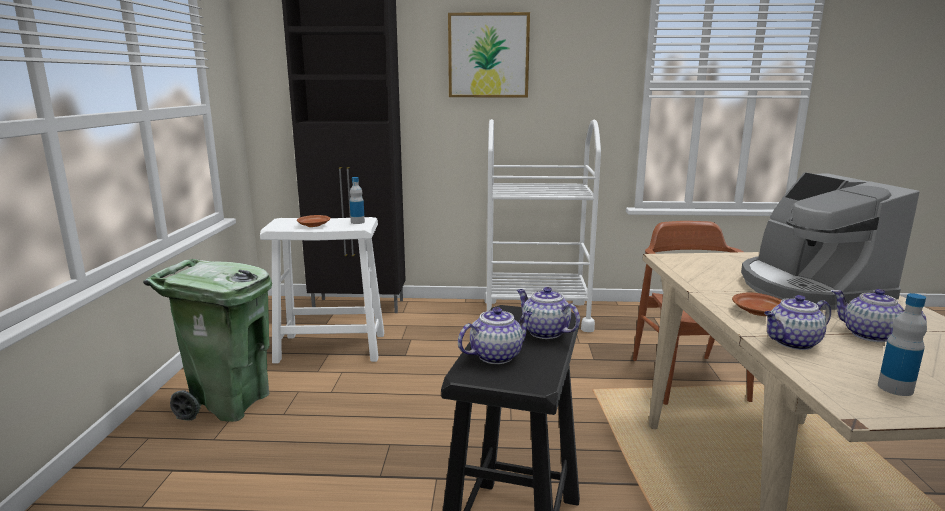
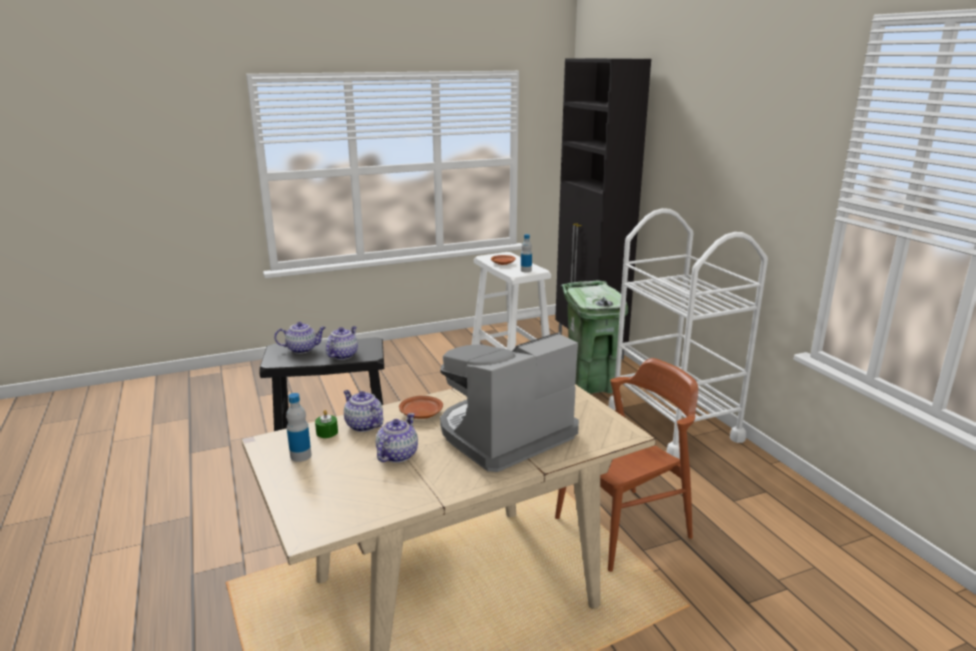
camera: 65 degrees right, 5 degrees up
green trash can [143,259,272,422] -> green trash can moved to [560,280,628,394]
picture [448,12,530,97] -> none
teapot [458,307,533,364] -> teapot turned 45 degrees counterclockwise [274,322,326,354]
none -> green candle [315,410,338,438]

